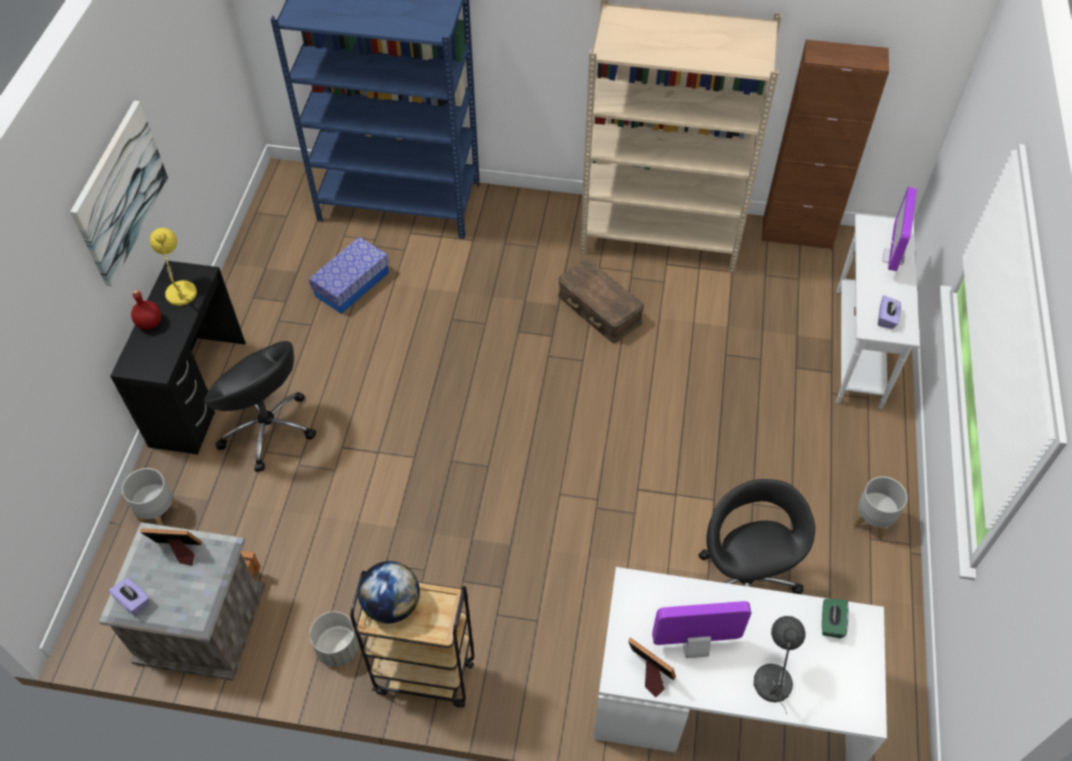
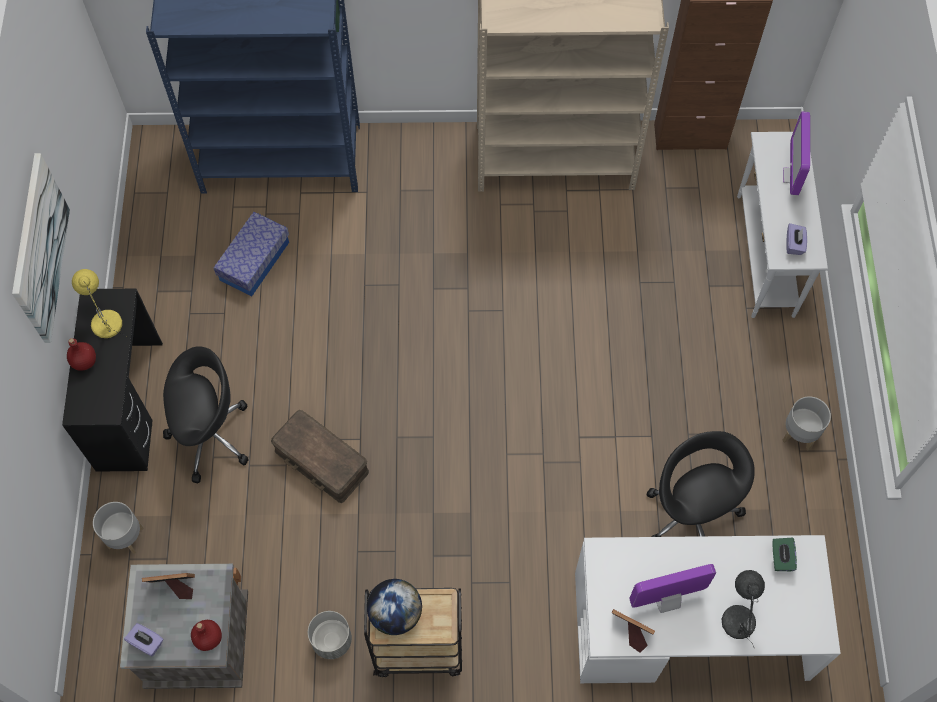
camera: 10 degrees left, 10 degrees up
black office chair [204,341,316,472] -> black office chair turned 45 degrees counterclockwise [163,346,249,483]
brown storage box [558,259,644,343] -> brown storage box moved to [271,410,369,503]
none -> red bottle [191,620,222,651]

